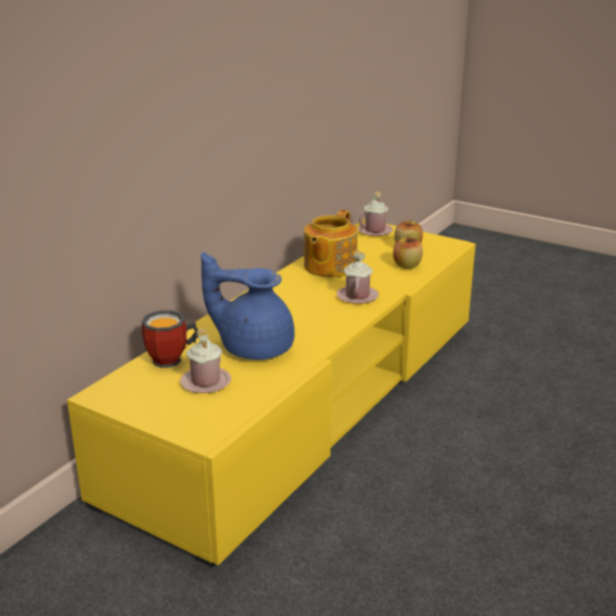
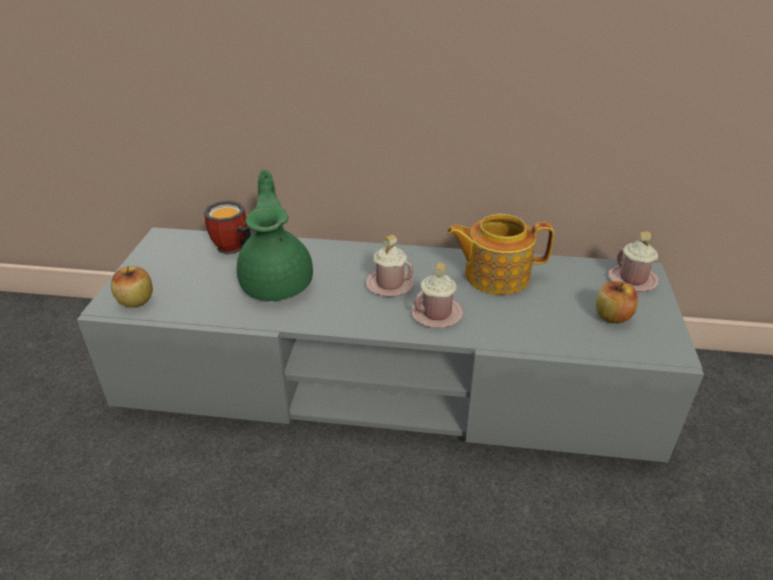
camera: 65 degrees right, 10 degrees up
yellow tv stand [67,219,476,568] -> grey tv stand [77,227,704,463]
pink mug [180,329,231,393] -> pink mug moved to [366,235,414,296]
blue teapot [201,252,295,360] -> green teapot [237,170,313,301]
apple [393,236,423,269] -> apple moved to [111,266,153,308]

